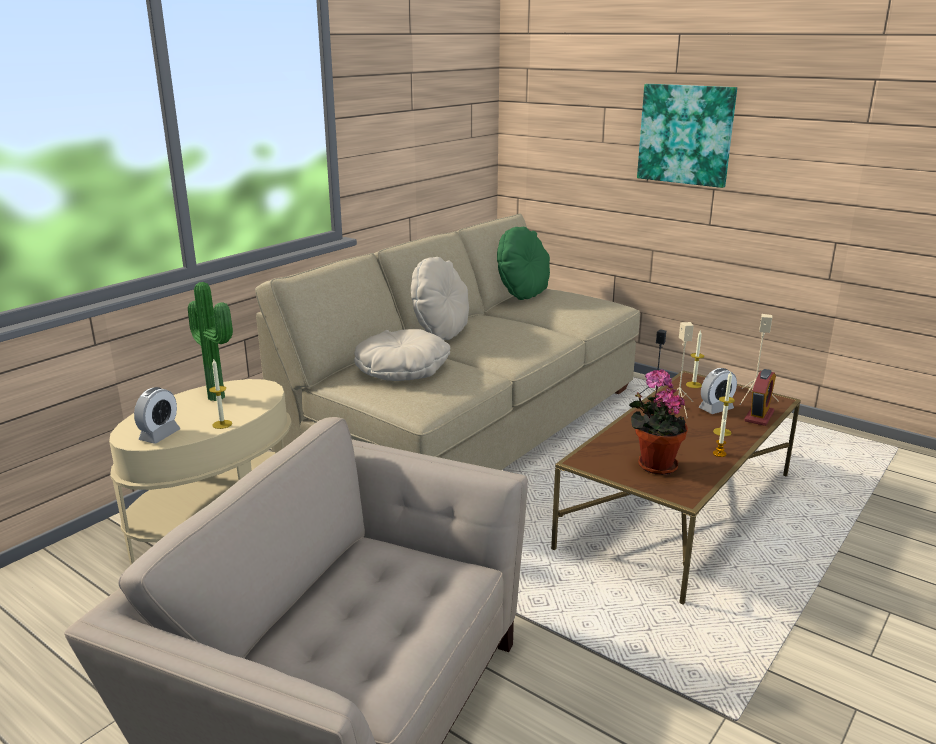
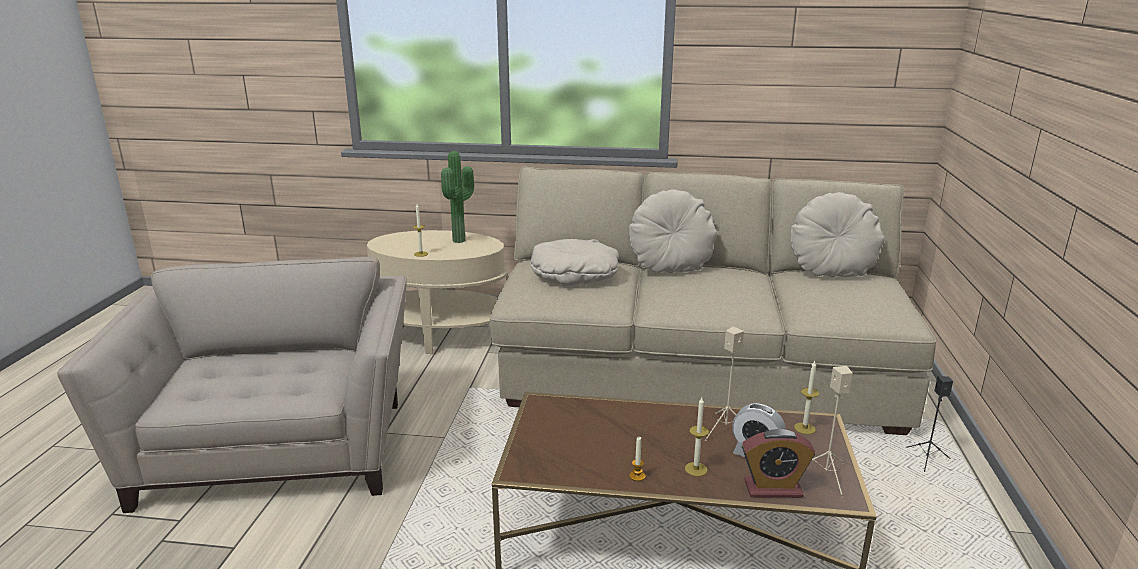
camera: 60 degrees right, 0 degrees up
alarm clock [134,387,180,444] -> none
green pillow [497,227,550,300] -> beige pillow [791,192,885,277]
potted plant [629,369,688,475] -> none
picture [637,84,737,188] -> none

